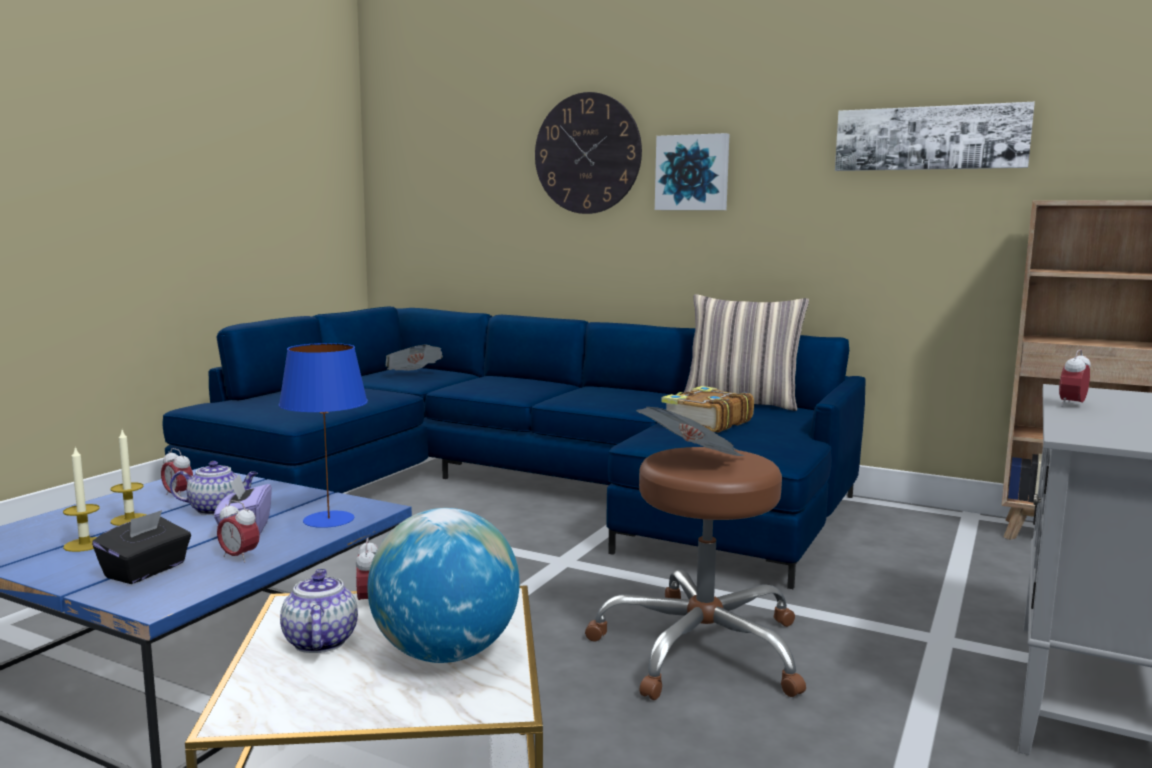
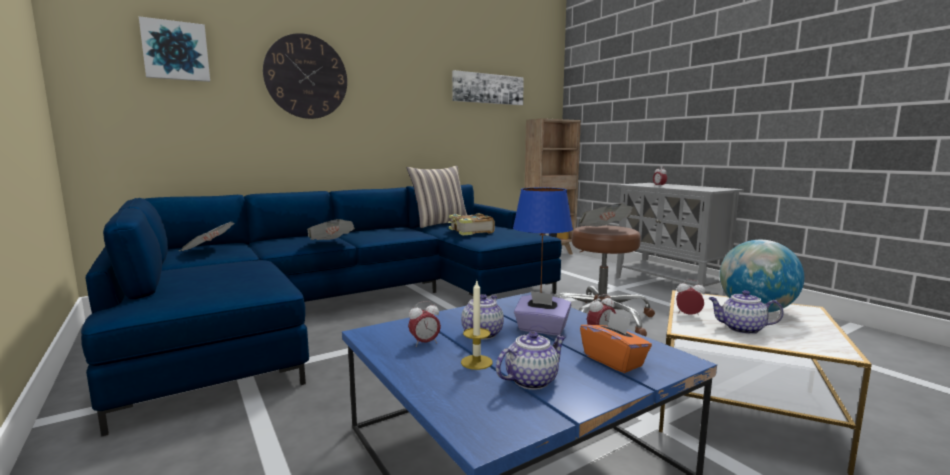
camera: 60 degrees left, 0 degrees up
candle [63,446,100,552] -> teapot [496,331,566,390]
black tissue box [92,510,191,584] -> orange tissue box [580,311,652,373]
picture [655,133,729,210] -> picture moved to [139,16,210,82]
none -> newspaper [307,219,355,240]

